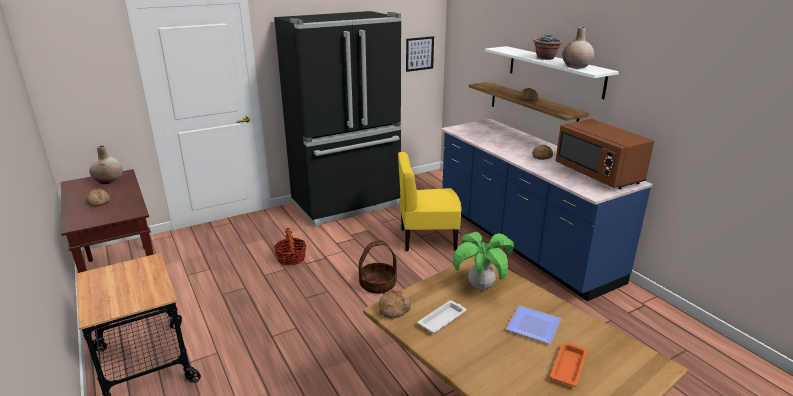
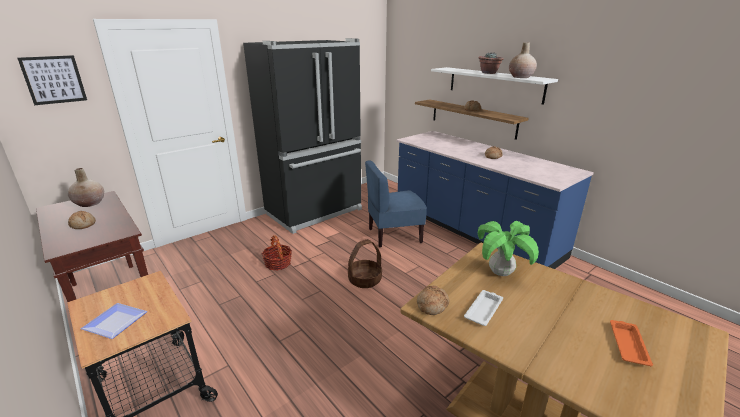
camera: 10 degrees left, 0 degrees up
yellow chair [398,152,462,251] -> blue chair [365,160,427,247]
picture [406,36,434,72] -> picture moved to [17,55,87,105]
plate [506,305,562,344] -> plate moved to [81,303,147,339]
brown microwave [556,119,654,189] -> none

